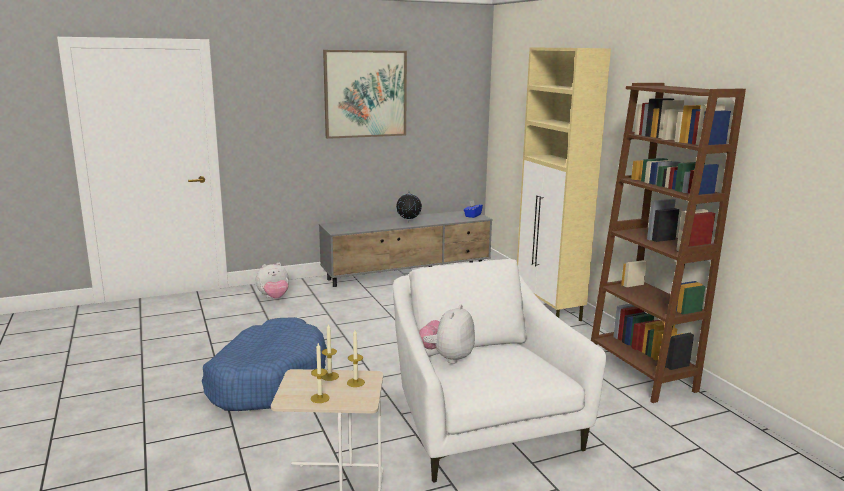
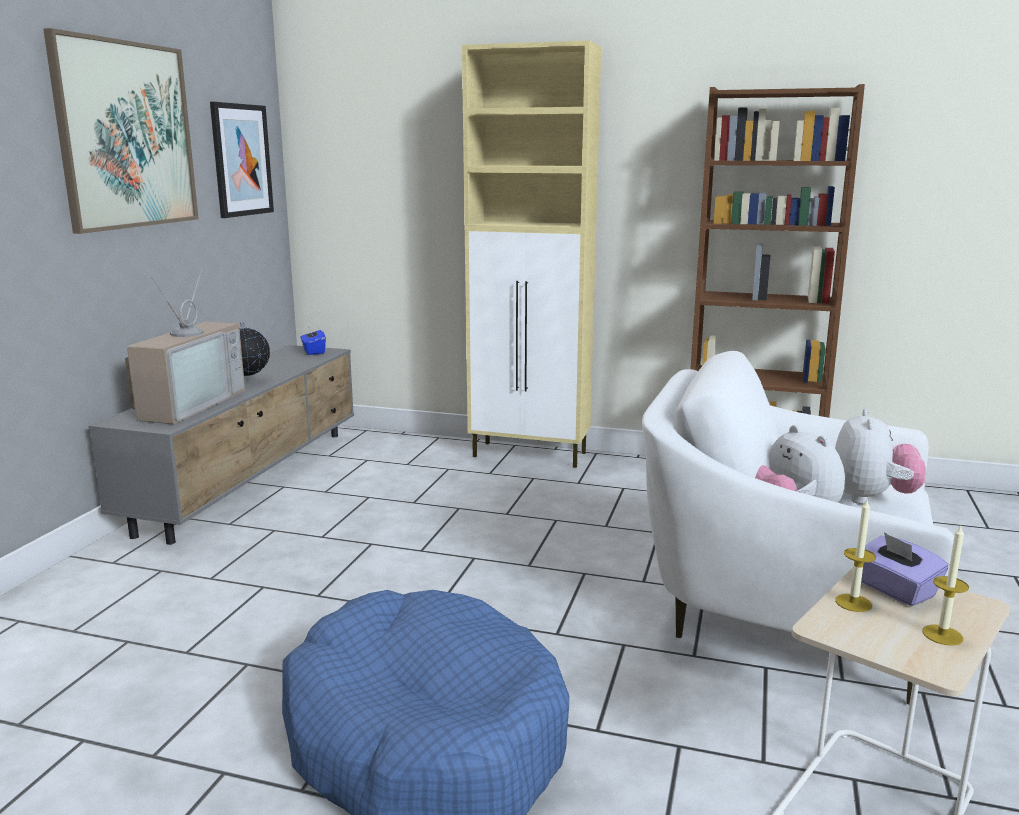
camera: 50 degrees left, 0 degrees up
plush toy [256,263,289,298] -> plush toy moved to [835,409,926,504]
candle [347,330,365,387] -> purple tissue box [861,532,949,606]
none -> television [125,266,245,424]
none -> picture [210,102,274,218]

